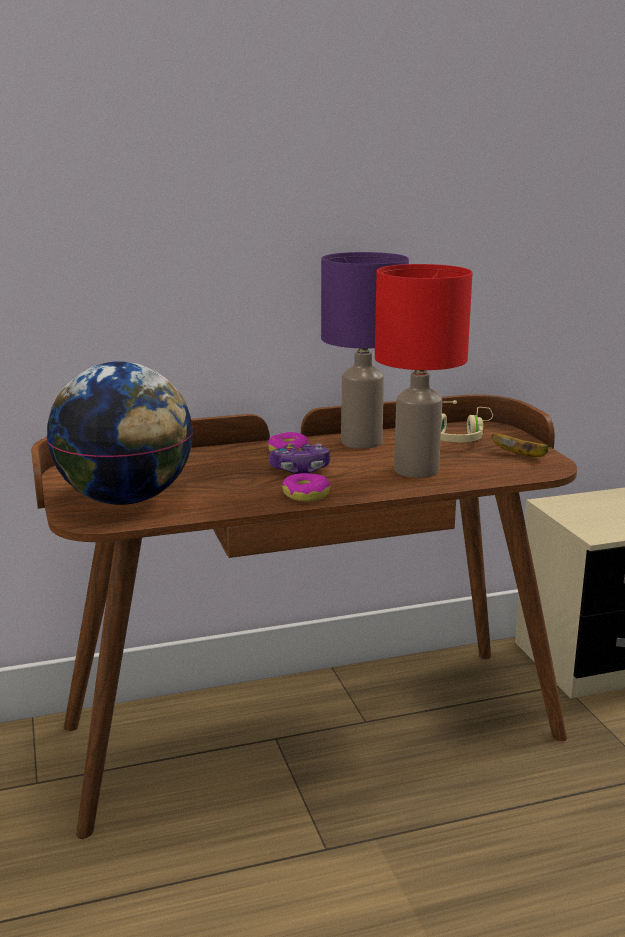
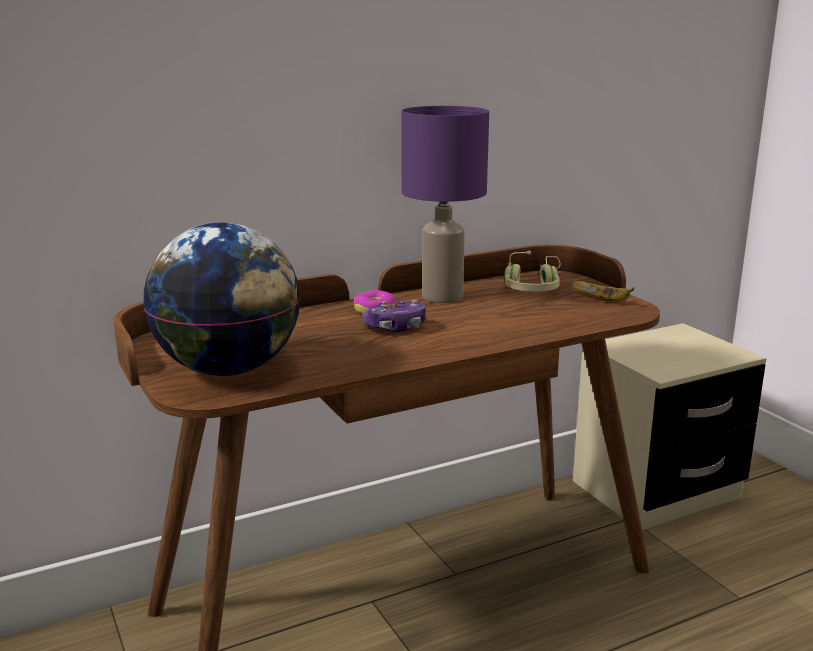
camera: 10 degrees left, 0 degrees up
donut [282,473,331,502] -> none
red table lamp [375,264,473,478] -> none

